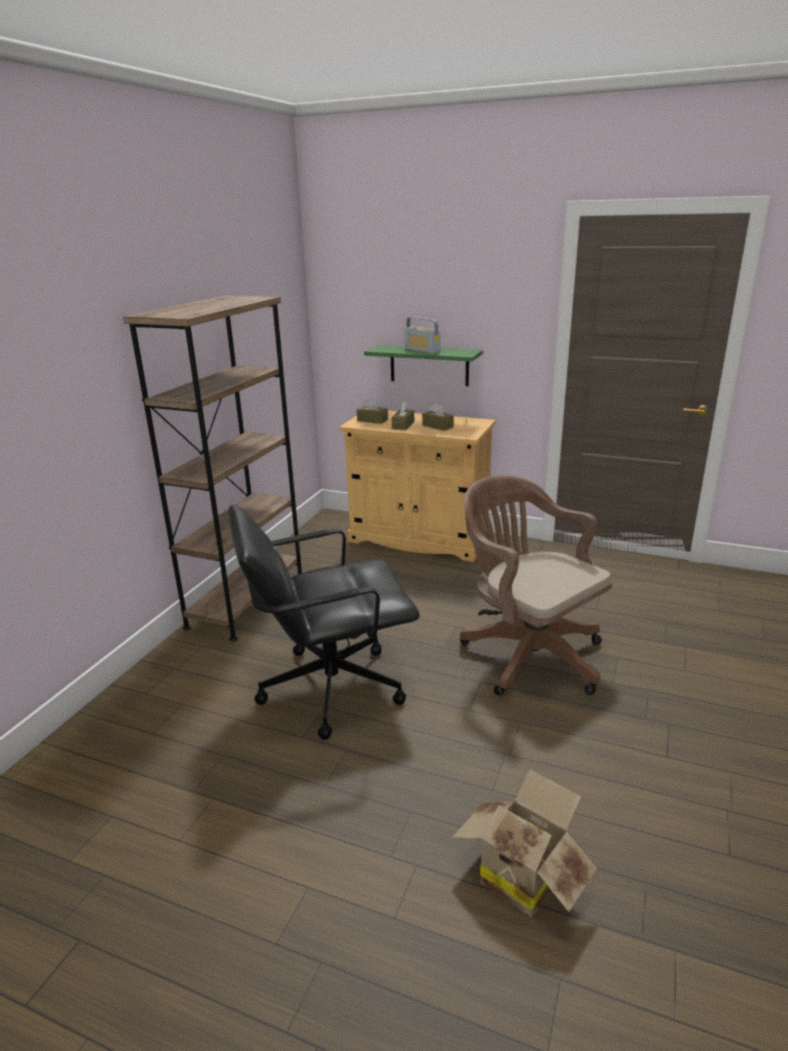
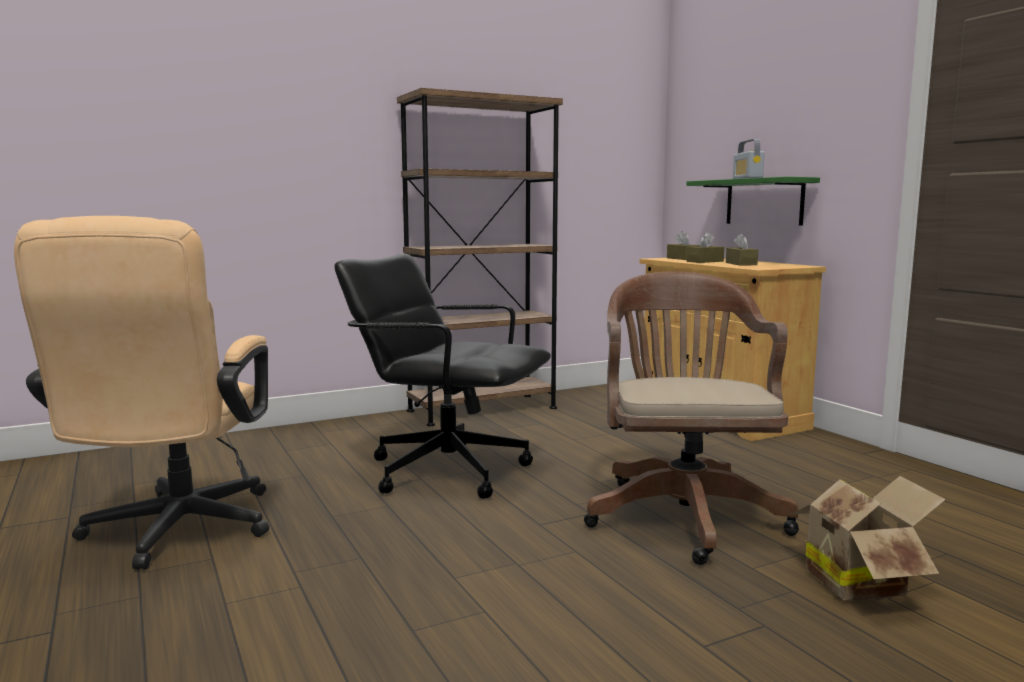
camera: 40 degrees right, 15 degrees down
cardboard box [452,770,597,917] -> cardboard box moved to [788,476,946,601]
none -> beige office chair [14,216,269,569]

